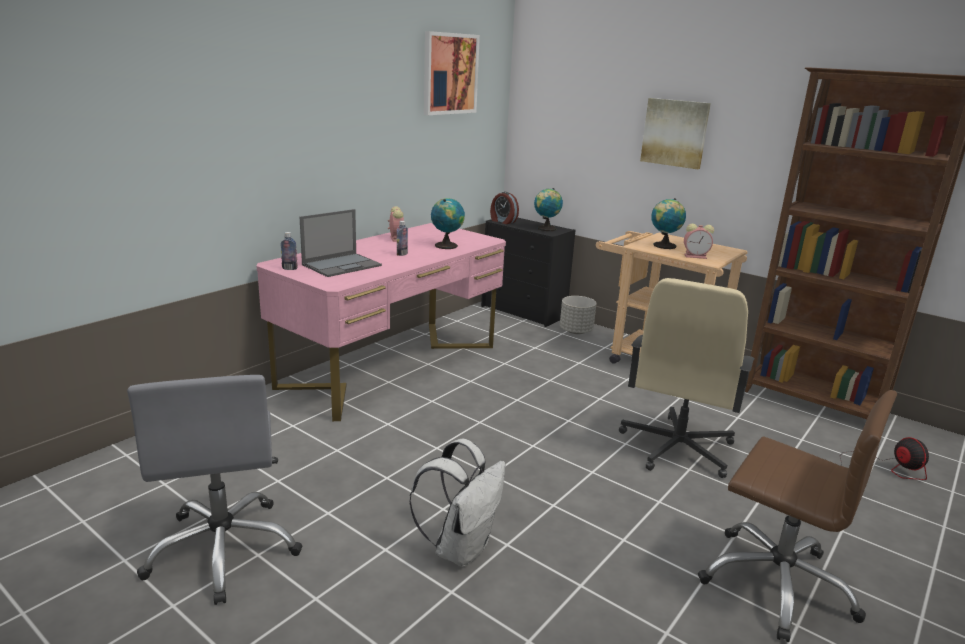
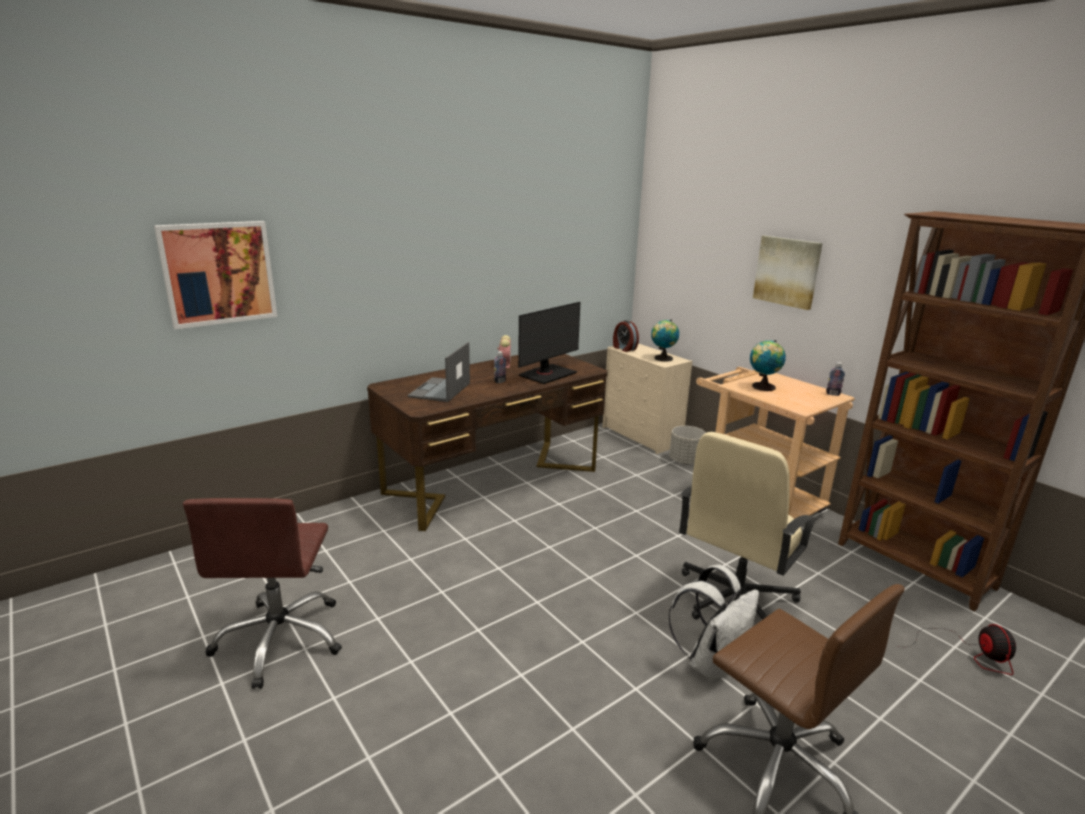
camera: 15 degrees right, 0 degrees up
grey office chair [127,375,302,605] -> brown office chair [183,498,342,689]
pink desk [256,223,506,421] -> brown desk [367,354,607,531]
bottle [280,232,298,270] -> bottle moved to [826,362,845,396]
laptop [300,209,382,277] -> laptop turned 135 degrees clockwise [408,342,470,402]
white backpack [409,439,506,567] -> white backpack moved to [668,564,759,681]
picture [424,31,480,115] -> picture moved to [154,221,277,329]
globe [431,198,465,249] -> monitor [518,302,580,384]
black dresser [481,218,575,327] -> beige dresser [603,343,692,454]
alarm clock [684,224,714,259] -> none

